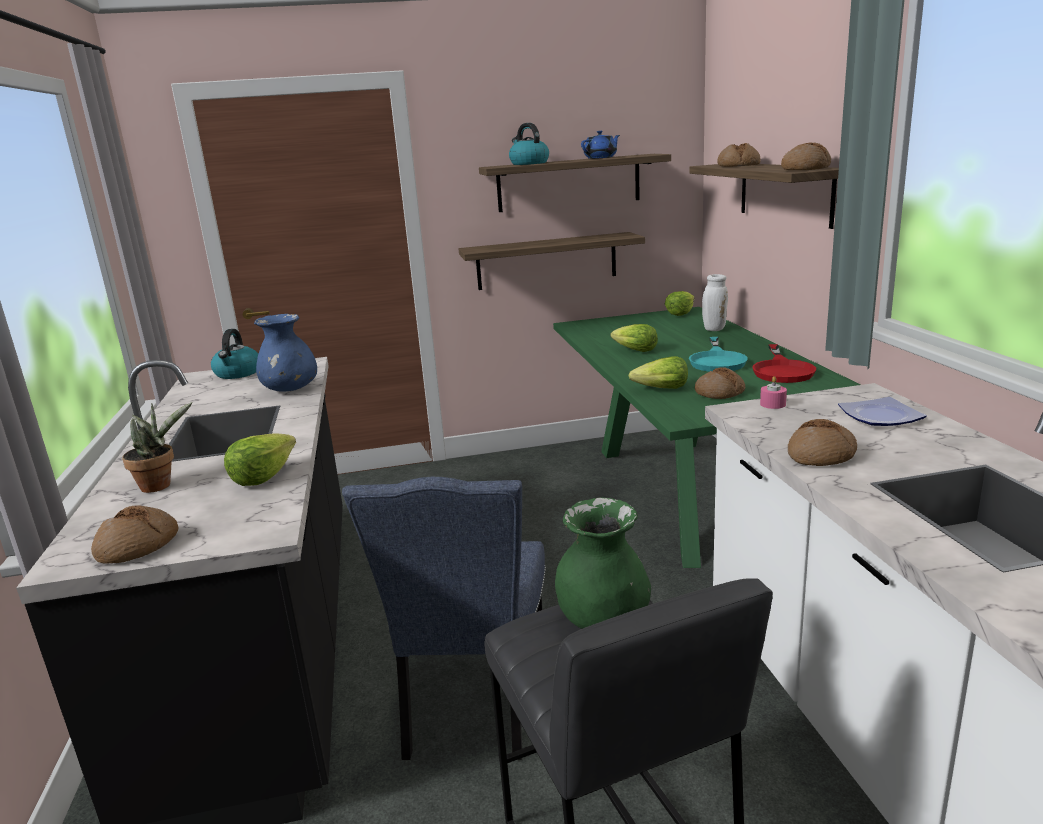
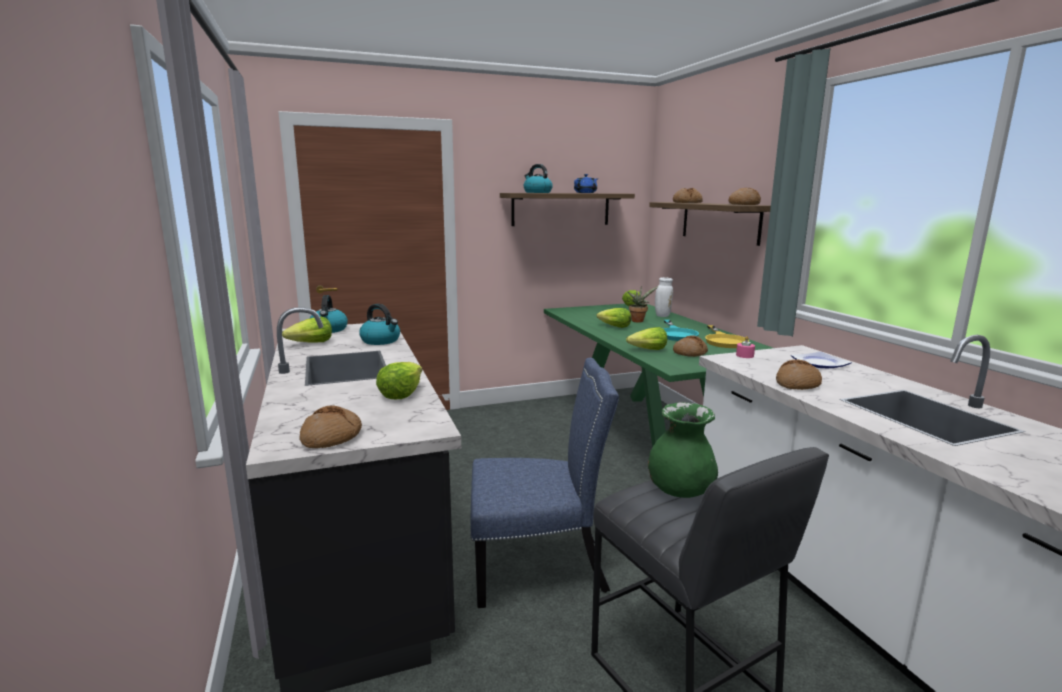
camera: 10 degrees left, 5 degrees down
potted plant [122,402,193,493] -> potted plant moved to [627,286,659,322]
blue vase [254,314,317,391] -> kettle [359,304,400,345]
blue chair [342,477,546,760] -> blue chair turned 90 degrees counterclockwise [470,358,619,608]
shelf [459,232,645,290] -> none
red frying pan [752,344,816,383] -> yellow frying pan [705,325,749,348]
none -> lettuce [282,316,332,343]

